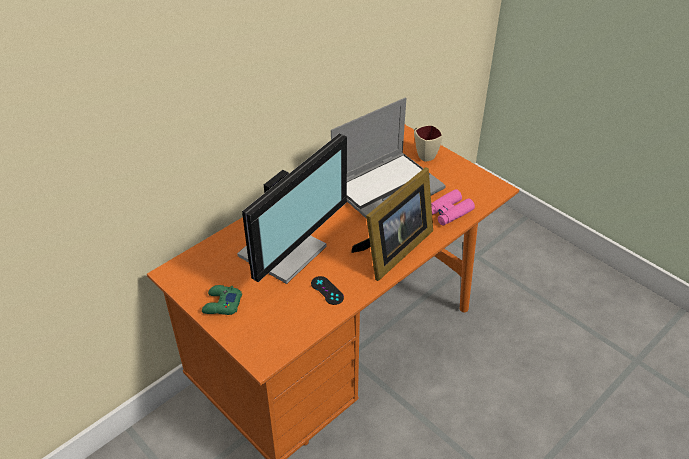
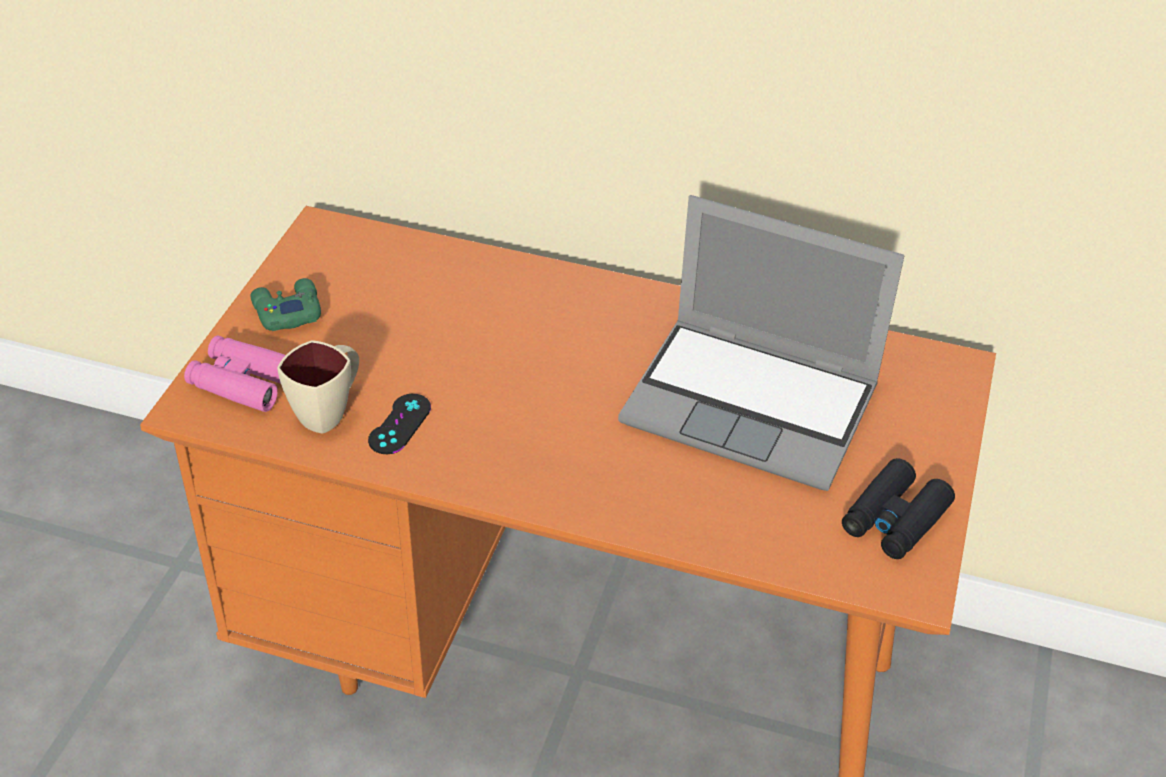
camera: 60 degrees right, 0 degrees up
monitor [237,133,347,284] -> none
picture frame [351,167,433,281] -> none
beige mug [414,125,443,162] -> beige mug moved to [277,340,359,434]
pink binoculars [431,189,475,225] -> pink binoculars moved to [184,335,286,412]
none -> black binoculars [842,458,955,559]

